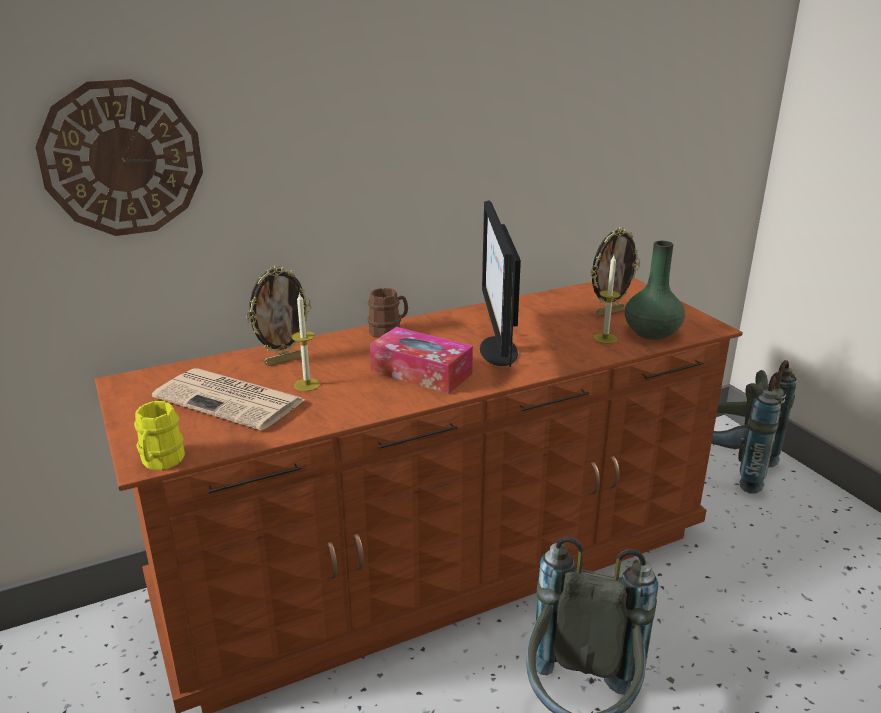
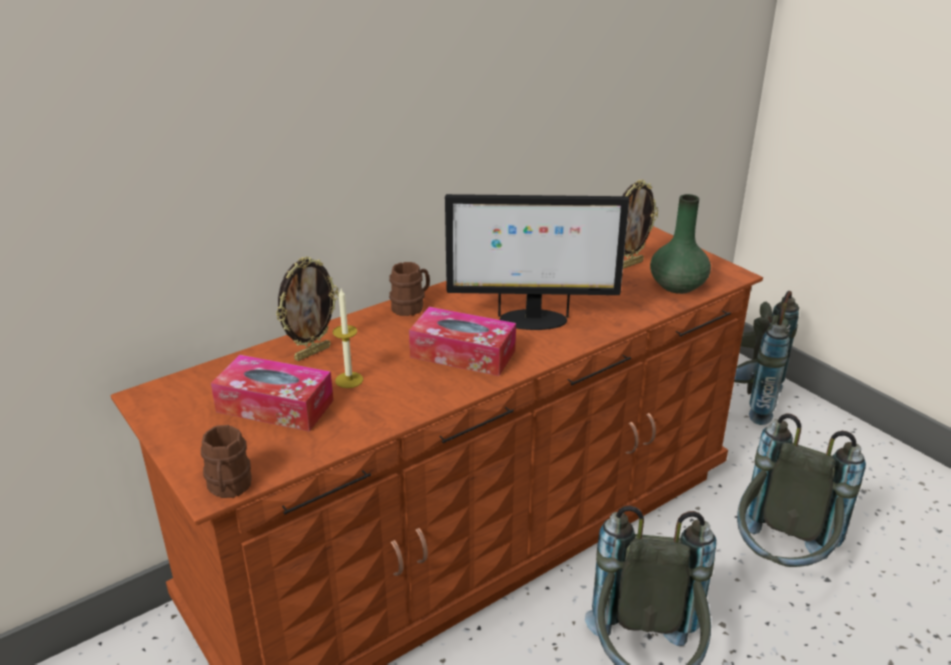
camera: 10 degrees left, 5 degrees up
wall clock [35,79,203,236] -> none
yellow mug [134,401,185,470] -> brown mug [201,425,252,498]
newspaper [152,368,305,431] -> tissue box [211,355,334,432]
monitor [480,201,521,367] -> monitor turned 75 degrees counterclockwise [445,194,630,330]
candle [594,255,620,344] -> none
none -> grey backpack [737,414,866,567]

